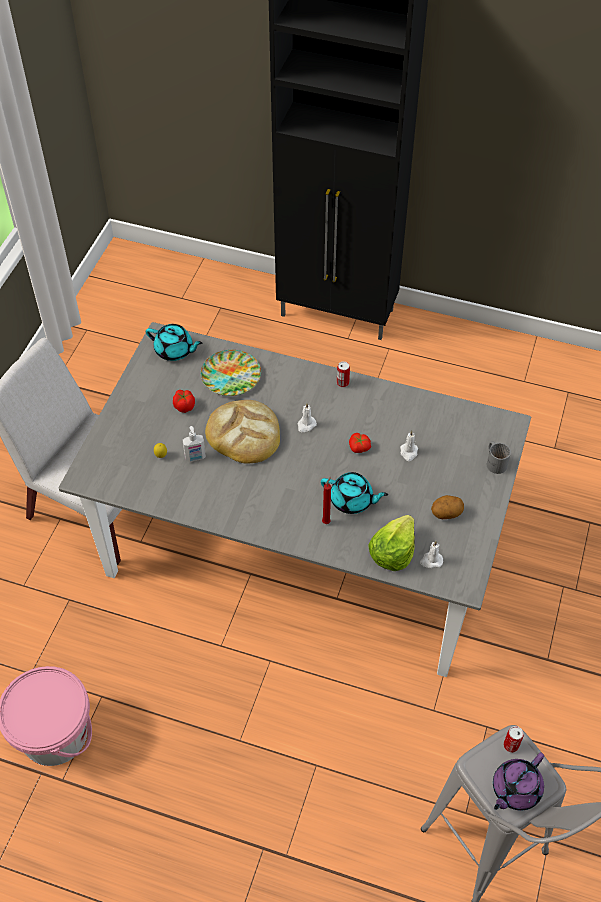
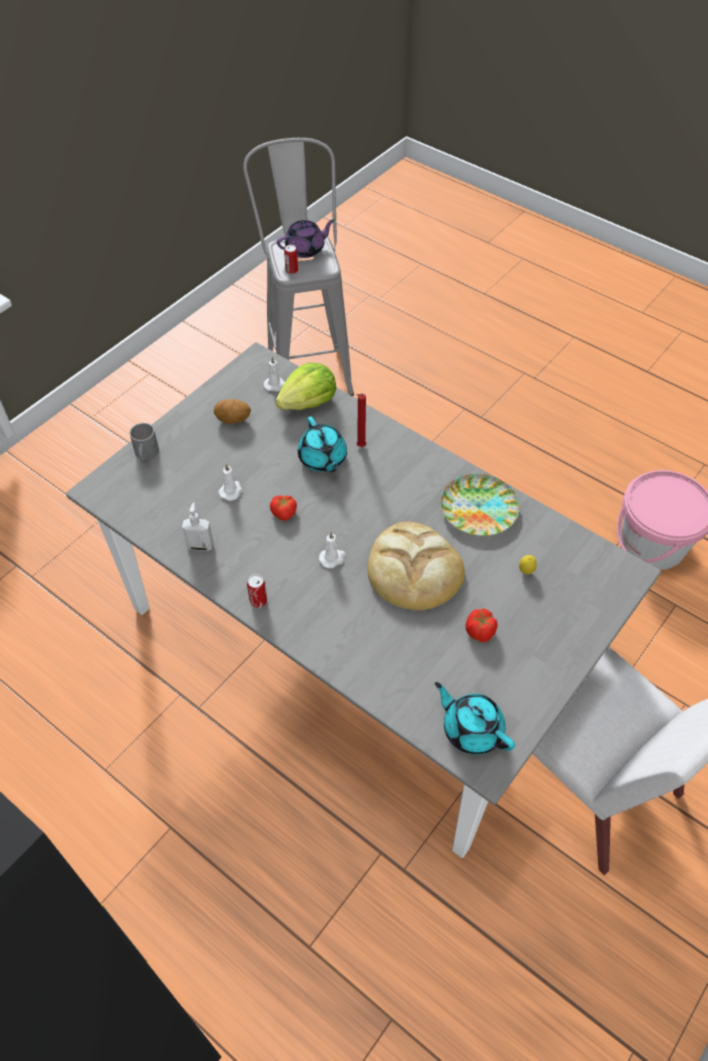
camera: 160 degrees left, 0 degrees up
soap dispenser [183,426,206,462] -> soap dispenser moved to [182,502,213,551]
plate [200,350,261,396] -> plate moved to [440,474,520,536]
turquoise teapot [321,472,388,514] -> turquoise teapot turned 150 degrees counterclockwise [298,417,347,472]

